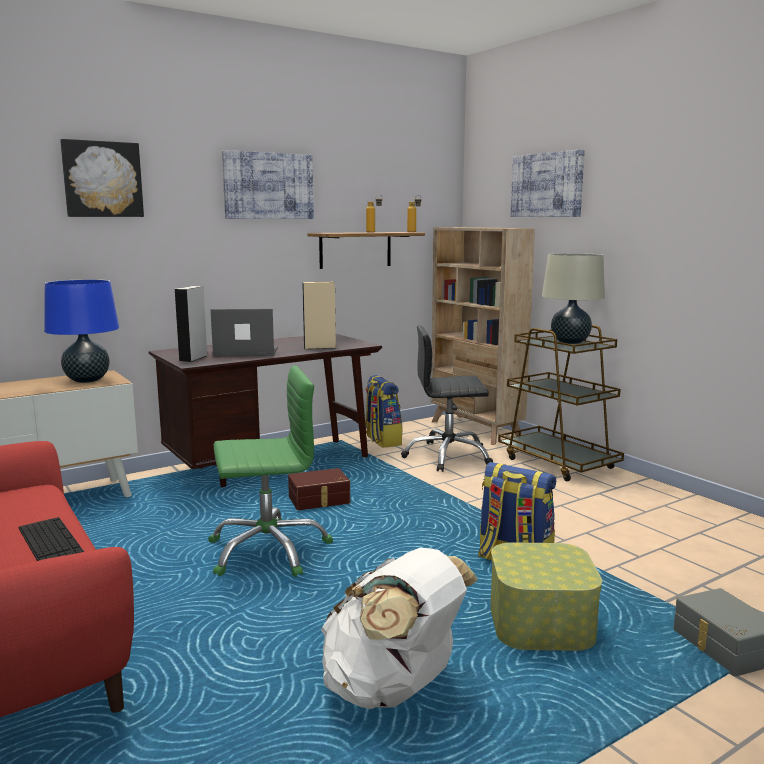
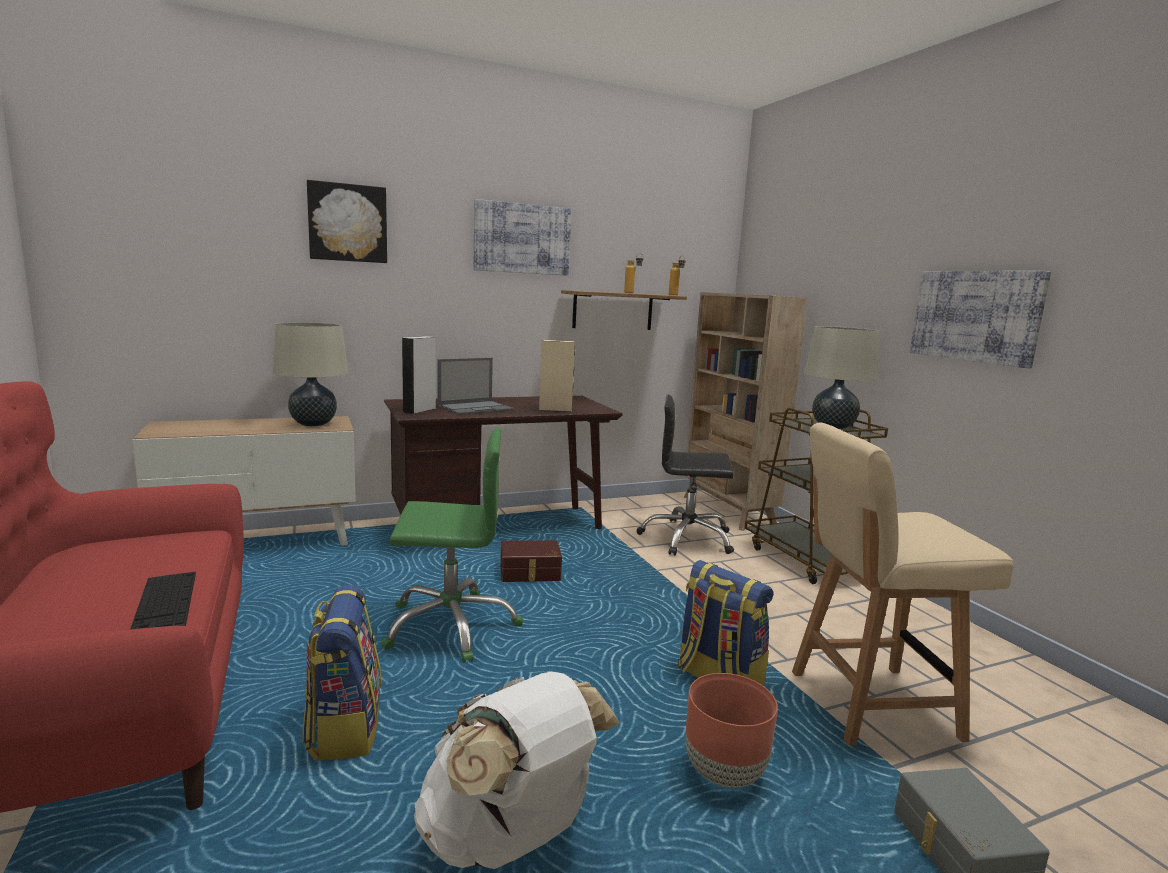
camera: 10 degrees right, 0 degrees up
blue table lamp [44,279,119,383] -> beige table lamp [273,322,348,426]
laptop [211,309,278,356] -> laptop turned 135 degrees clockwise [438,358,514,415]
backpack [365,375,402,448] -> backpack moved to [302,585,381,761]
storage box [491,543,602,651] -> brown planter [685,673,778,788]
picture [510,149,585,217] -> picture moved to [910,271,1051,368]
none -> beige chair [792,423,1014,745]

